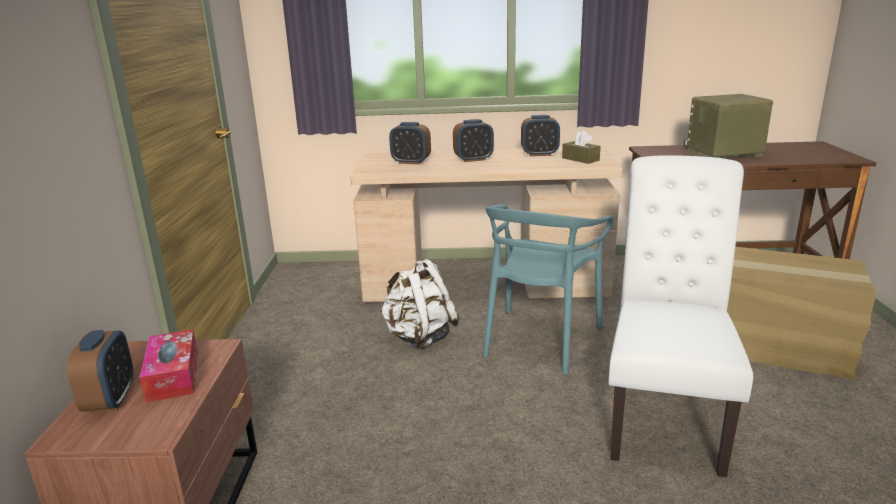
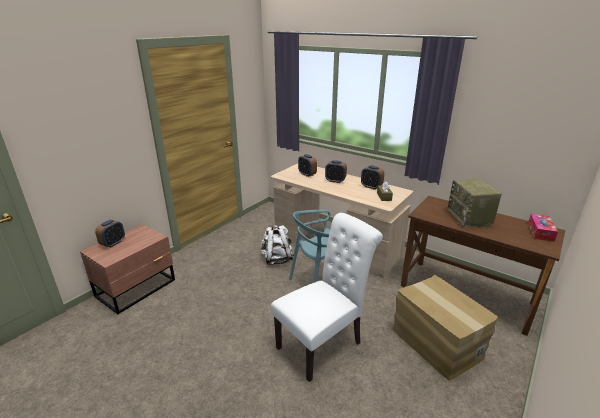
camera: 35 degrees right, 5 degrees up
tissue box [139,329,198,403] -> tissue box moved to [528,214,558,242]
radio [684,94,773,158] -> radio turned 120 degrees counterclockwise [448,179,502,228]

